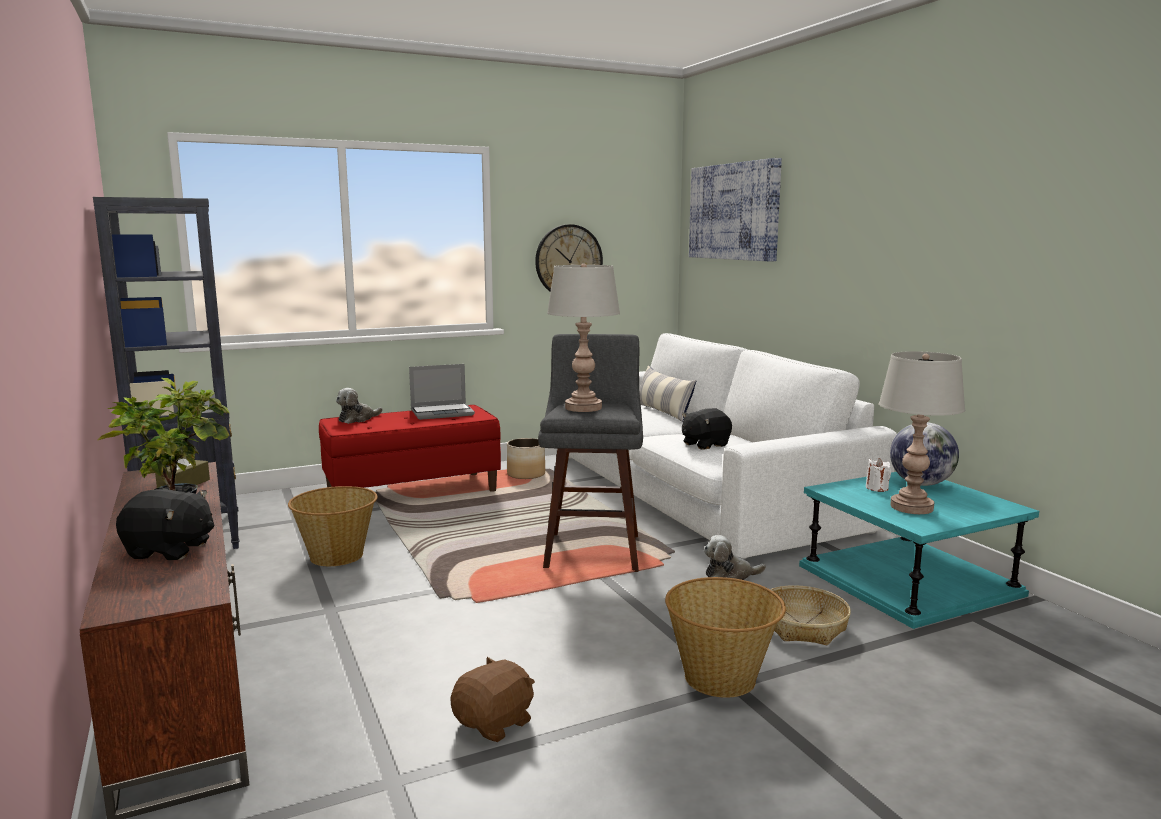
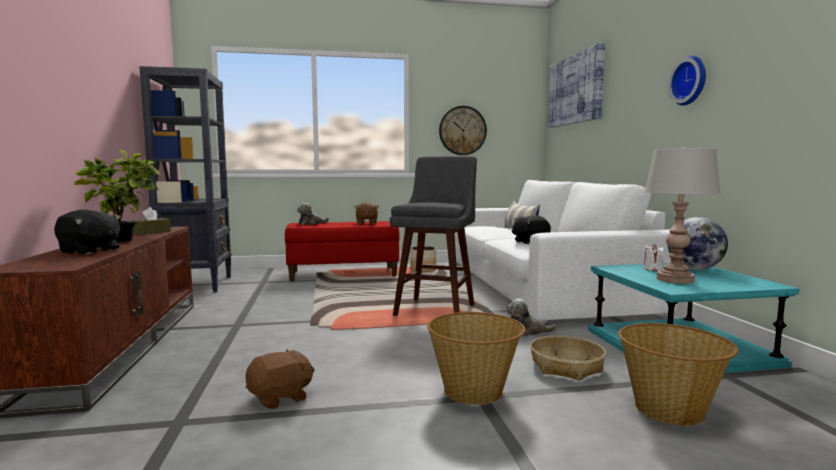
camera: 15 degrees right, 5 degrees down
basket [288,486,378,566] -> basket moved to [618,323,739,426]
laptop [409,364,475,420] -> brown plush toy [354,202,379,224]
grey table lamp [547,264,620,412] -> none
none -> wall clock [668,56,706,106]

